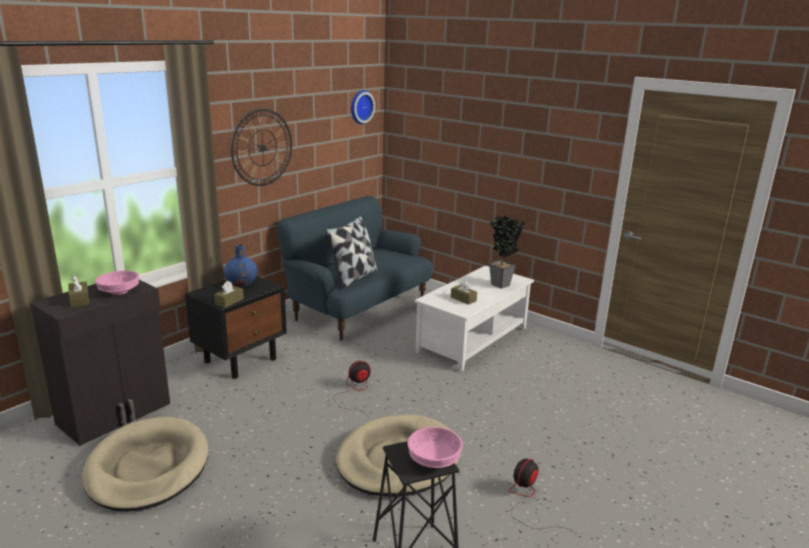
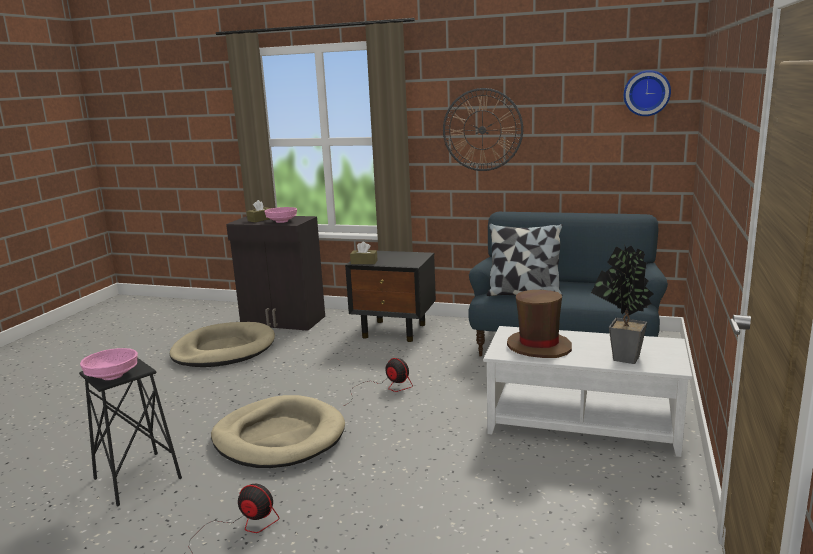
camera: 70 degrees right, 5 degrees down
blue vase [224,244,257,287] -> none
brown tissue box [451,280,477,305] -> brown hat [507,290,572,358]

